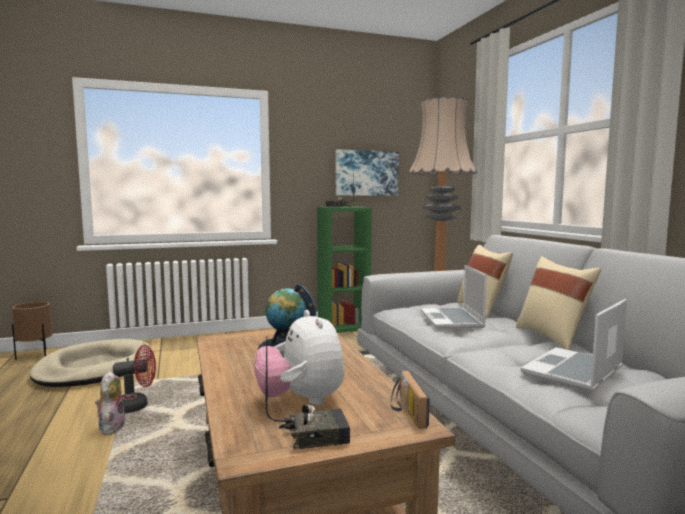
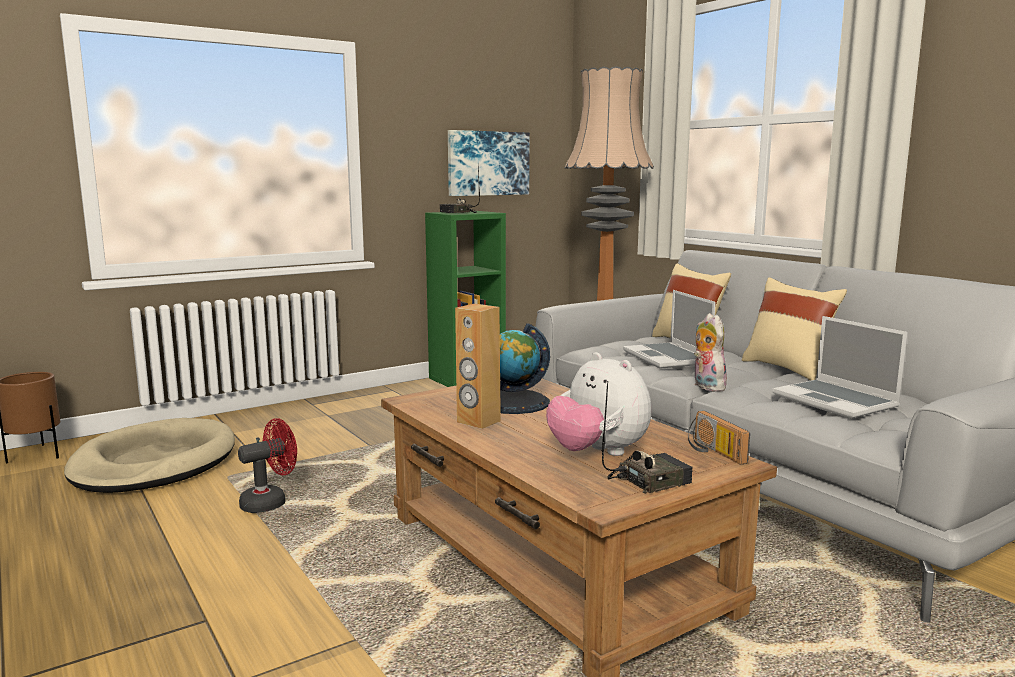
camera: 15 degrees left, 5 degrees up
plush toy [95,371,125,435] -> plush toy moved to [694,313,729,391]
laptop [521,299,627,392] -> laptop turned 60 degrees counterclockwise [772,316,908,419]
none -> brown speaker [455,304,501,429]

